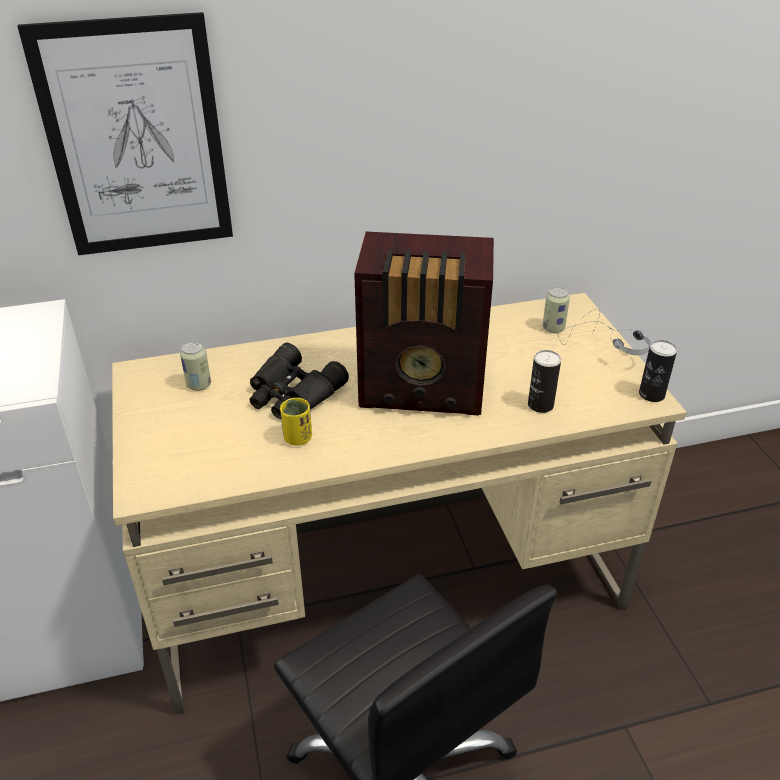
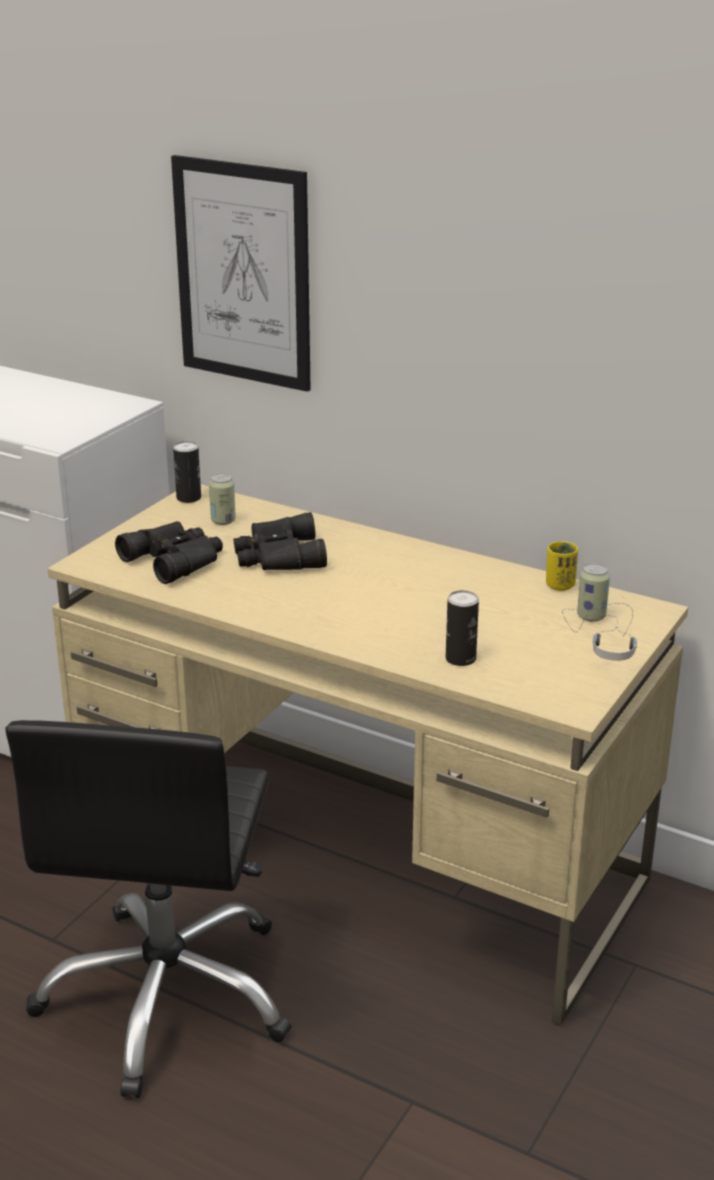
camera: 45 degrees right, 10 degrees down
yellow cup [280,398,312,446] -> yellow cup moved to [546,541,578,591]
radio [354,232,494,416] -> none
can [639,340,677,402] -> can moved to [173,441,201,503]
none -> black binoculars [115,521,223,584]

